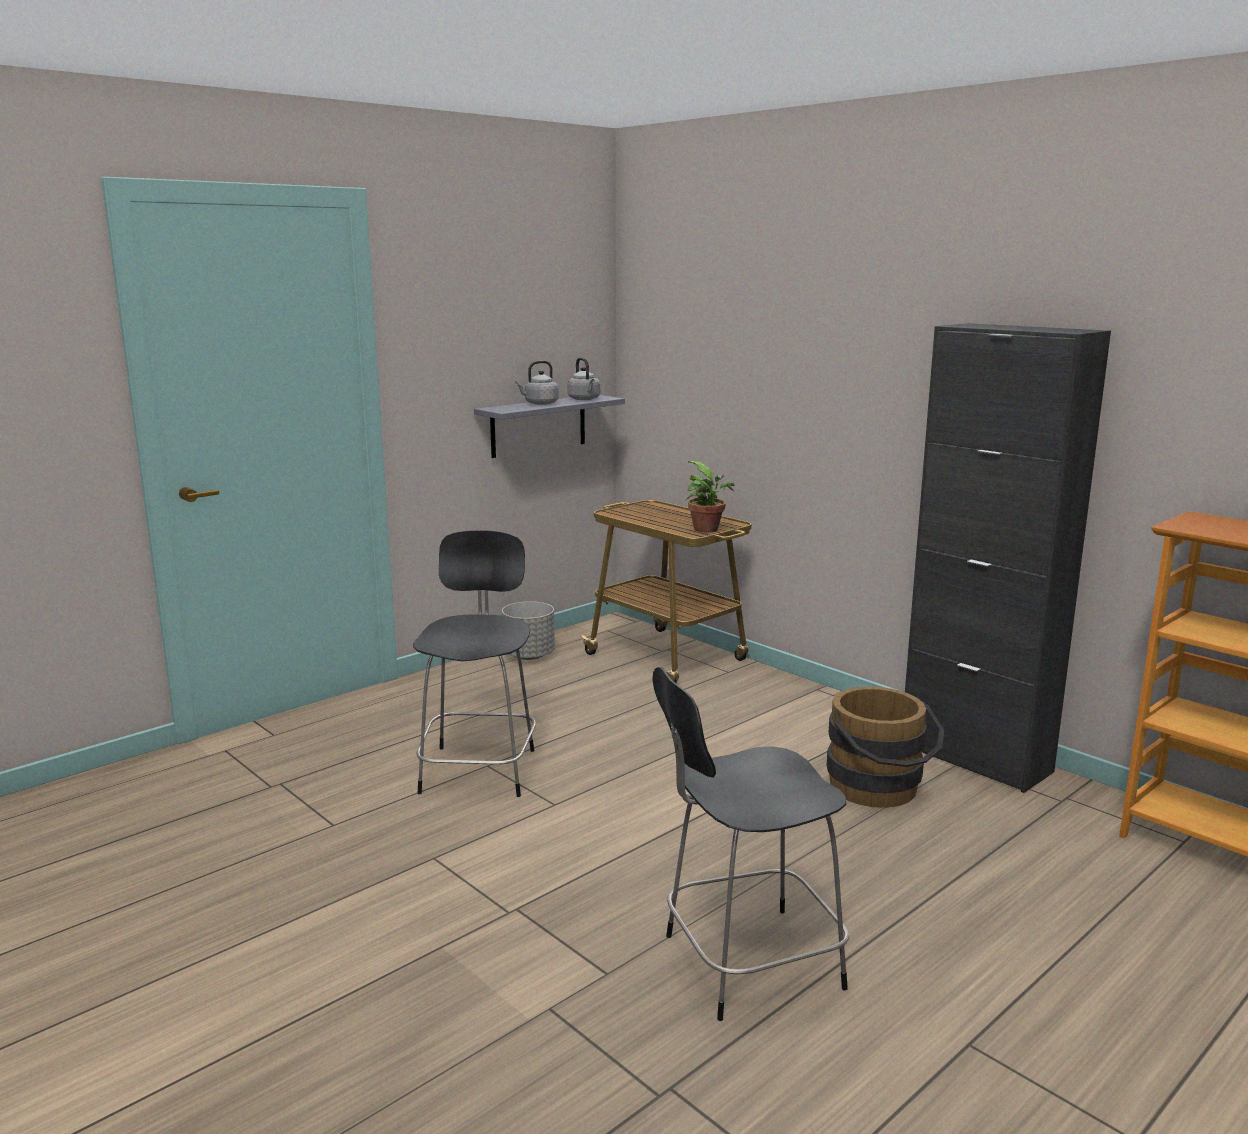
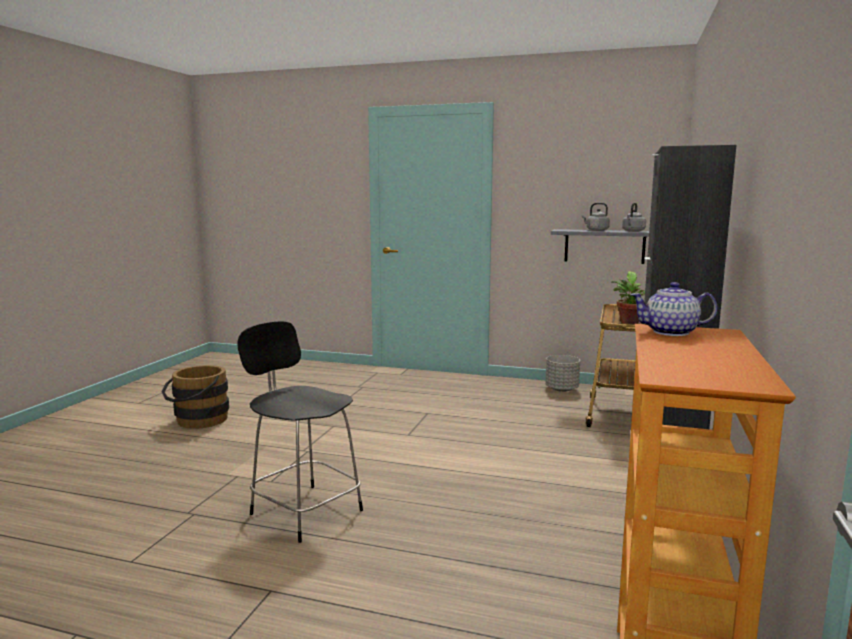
camera: 60 degrees right, 5 degrees down
black chair [413,530,536,797] -> none
brown bucket [827,686,944,808] -> brown bucket moved to [161,365,229,429]
none -> teapot [630,282,718,336]

